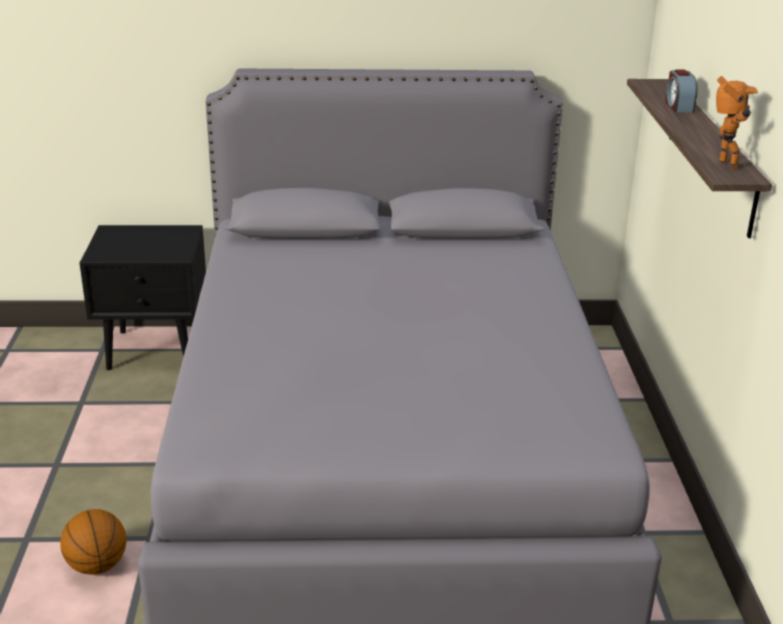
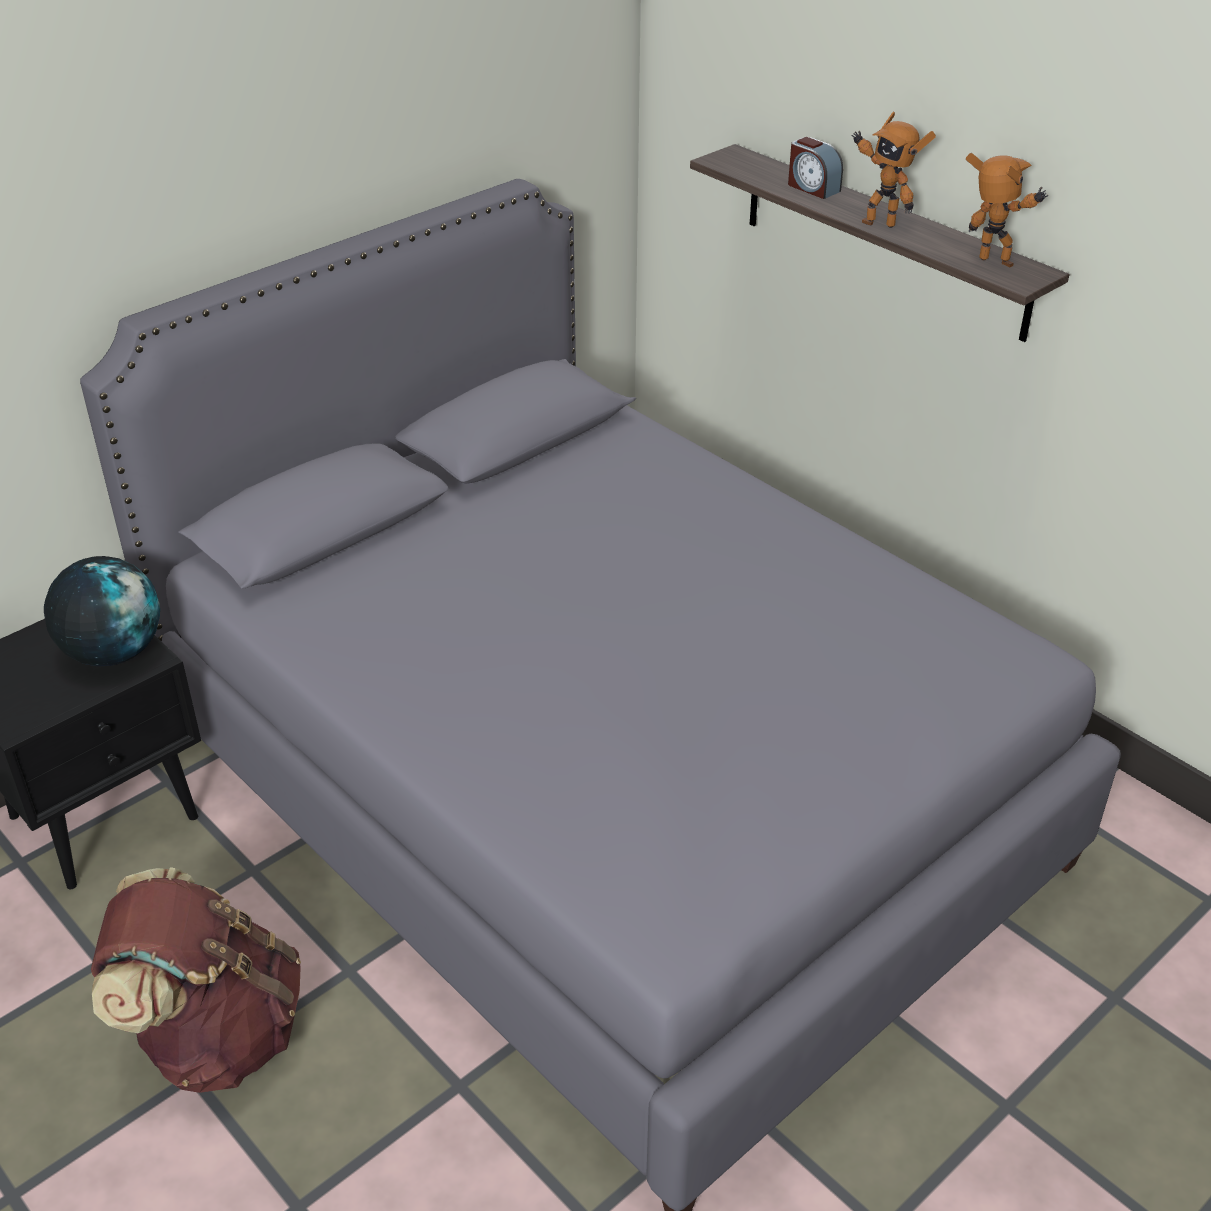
camera: 40 degrees left, 10 degrees up
basketball [60,509,126,575] -> none
none -> globe [44,556,160,666]
none -> brown backpack [91,867,301,1093]
none -> toy robot [851,111,936,228]

